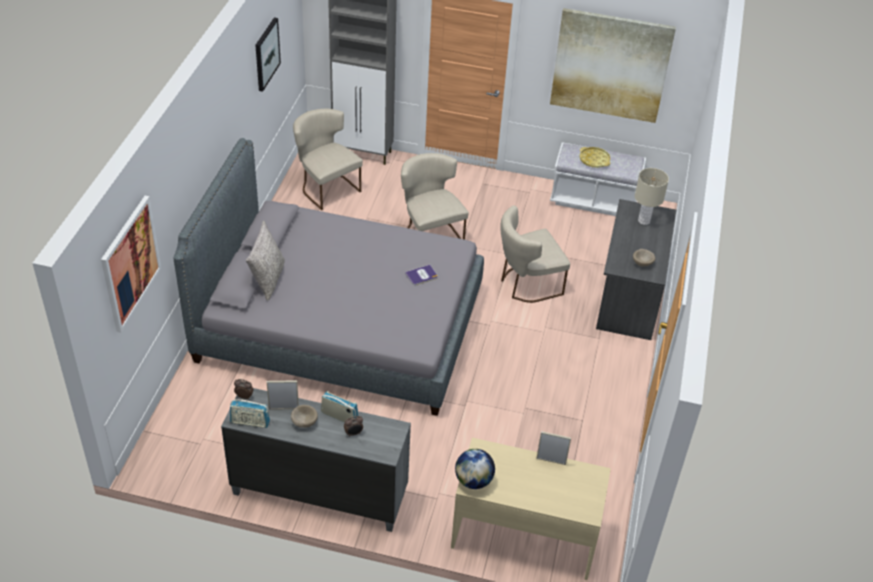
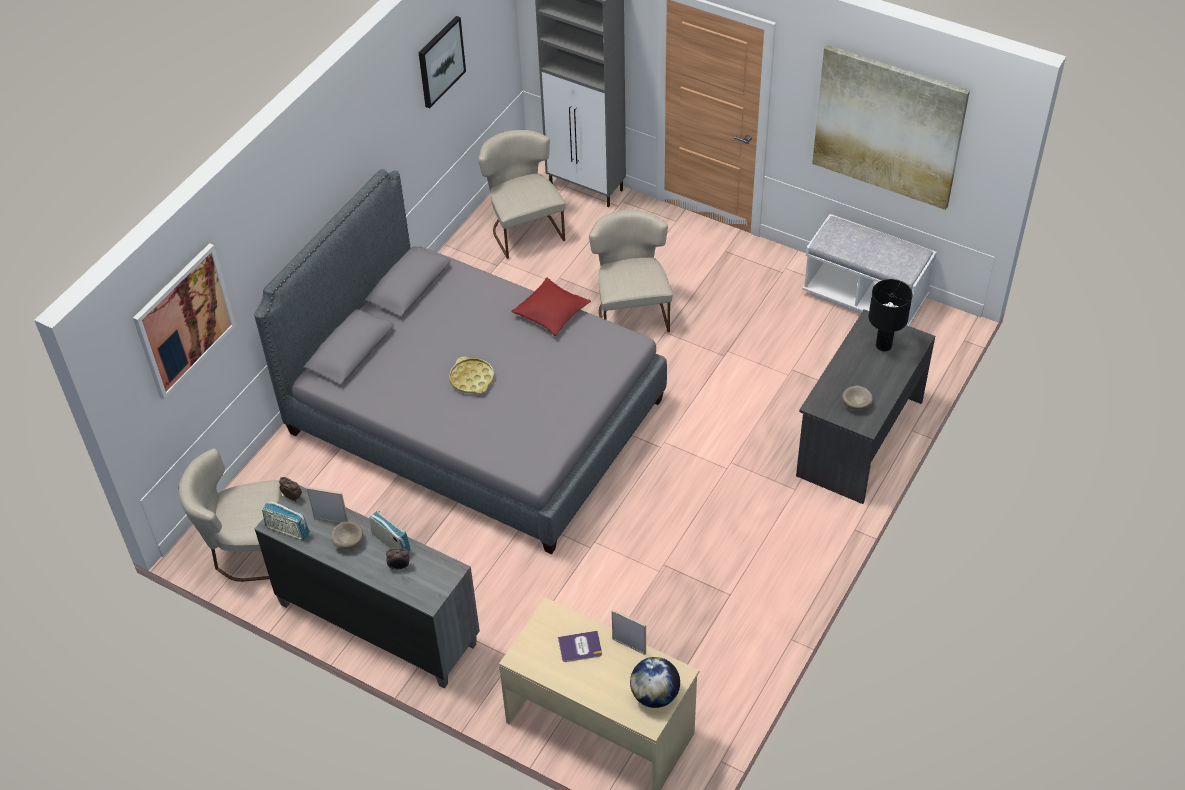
camera: 20 degrees right, 5 degrees up
grey pillow [246,221,285,301] -> none
book [405,265,438,285] -> book moved to [558,631,602,662]
globe [455,449,495,489] -> globe moved to [630,657,680,708]
beige chair [501,205,570,303] -> beige chair moved to [178,448,282,582]
yellow tray [579,147,611,168] -> yellow tray moved to [449,357,494,394]
beige table lamp [635,168,669,225] -> black table lamp [869,279,913,351]
none -> red pillow [511,278,591,336]

